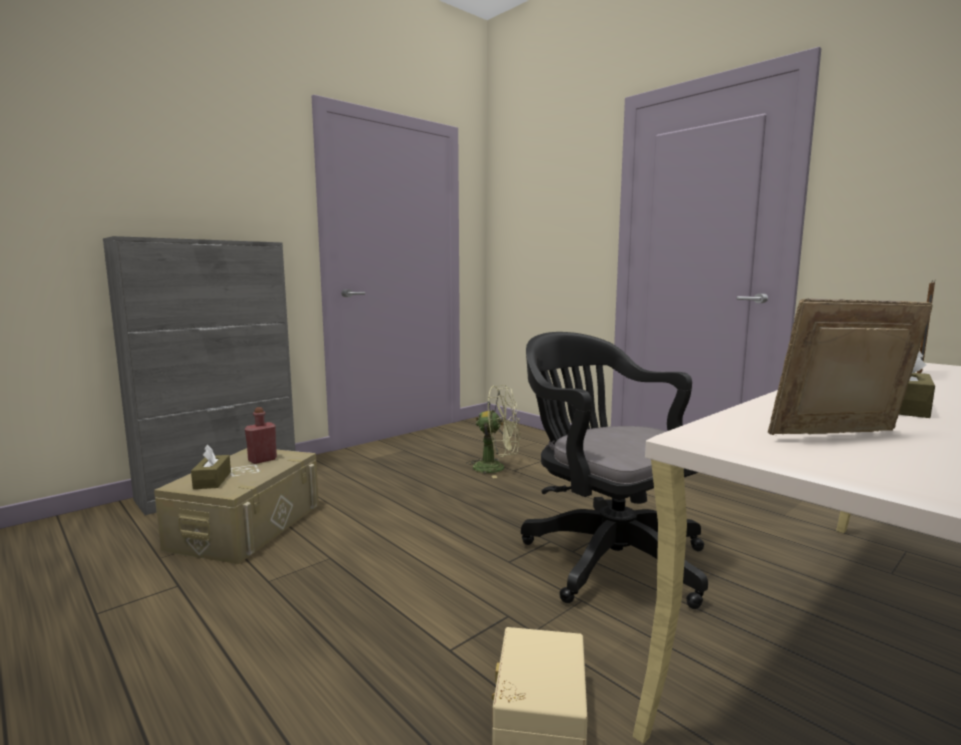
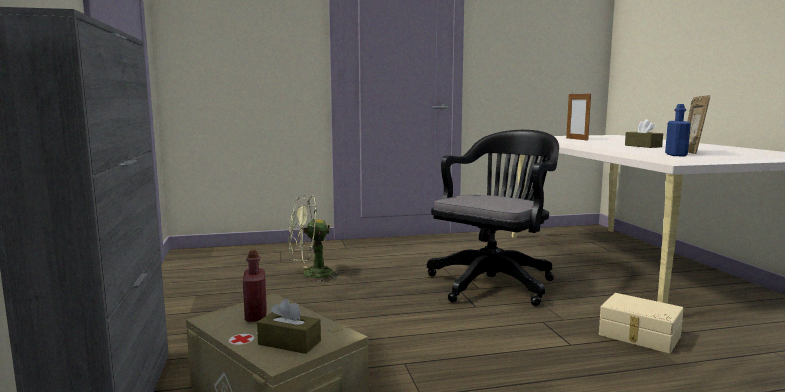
camera: 60 degrees left, 0 degrees up
green fan [466,385,520,478] -> green fan turned 150 degrees counterclockwise [288,195,344,282]
black office chair [521,332,708,609] -> black office chair turned 135 degrees clockwise [427,130,559,306]
none -> blue bottle [665,104,691,156]

